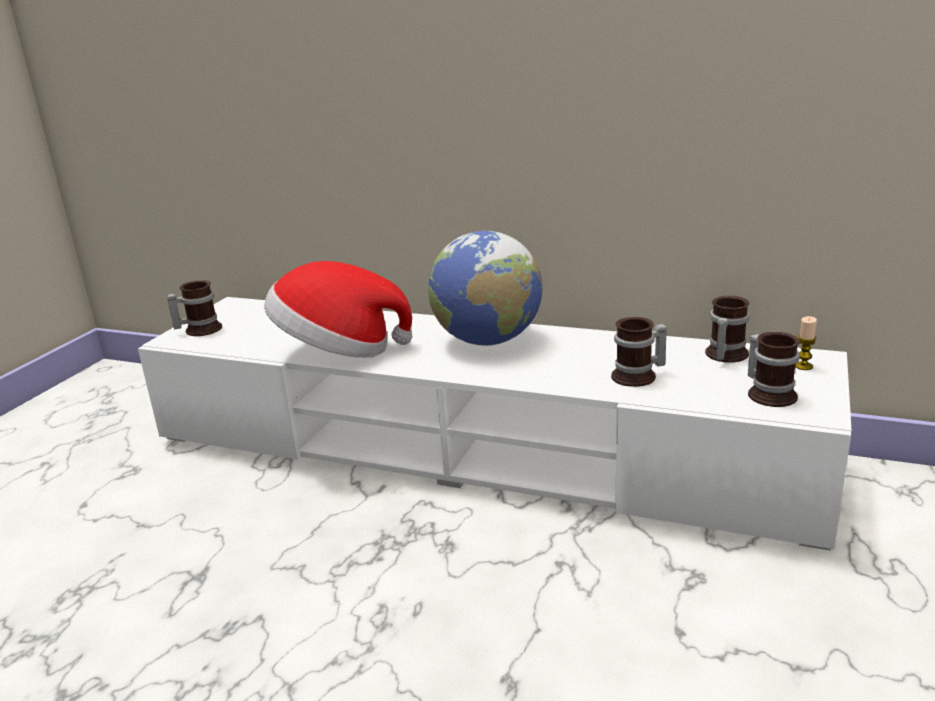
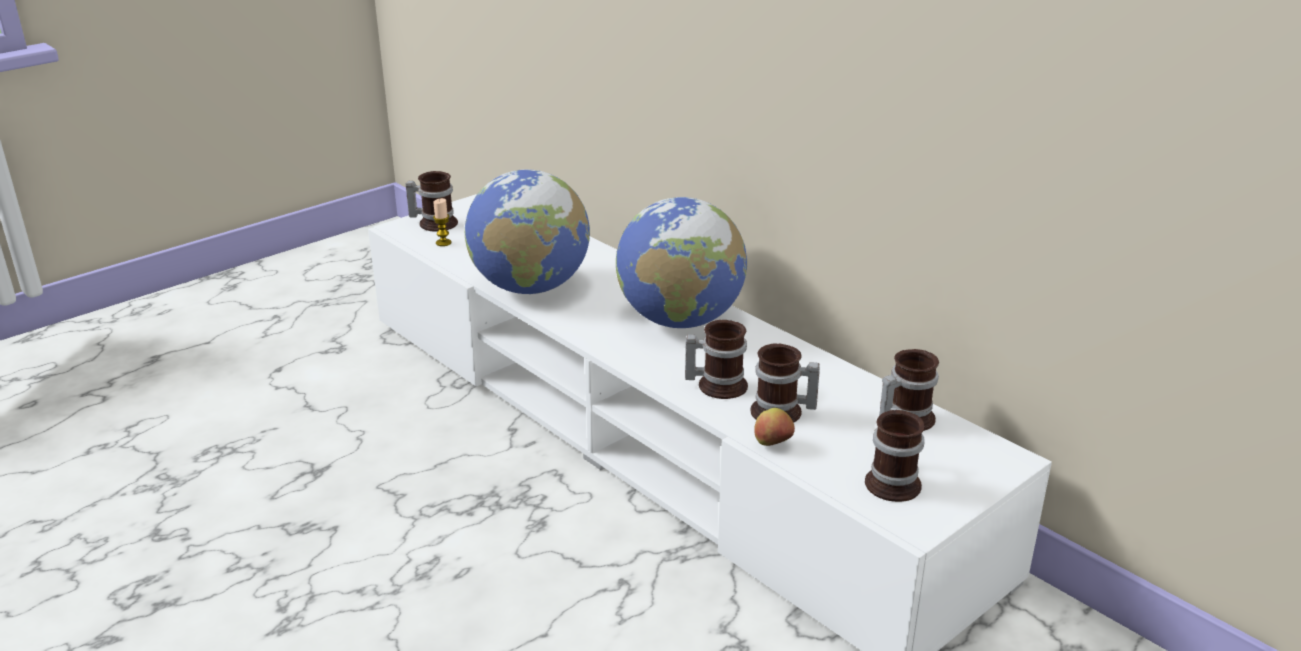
camera: 25 degrees right, 5 degrees up
hat [264,261,412,357] -> globe [465,169,590,294]
candle [795,316,817,370] -> candle moved to [433,198,452,246]
none -> mug [685,320,748,399]
none -> apple [754,408,795,446]

